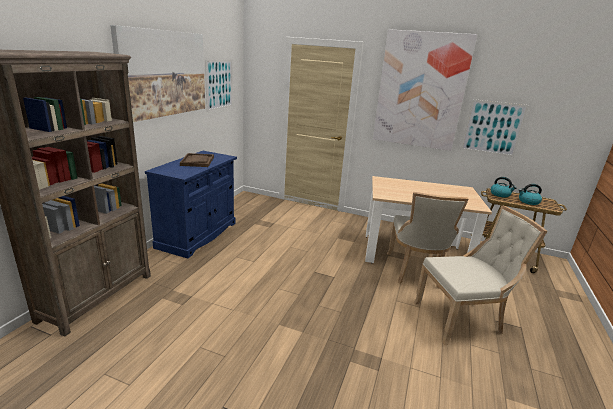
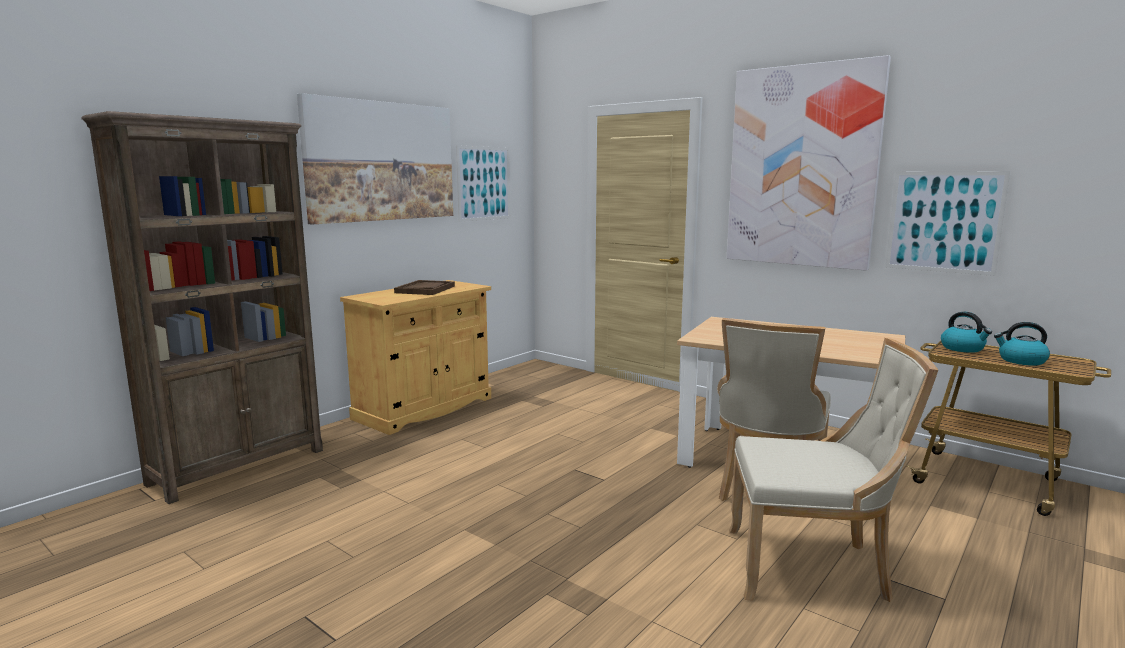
camera: 20 degrees right, 10 degrees down
blue cabinet [145,151,237,258] -> beige cabinet [340,280,491,435]

